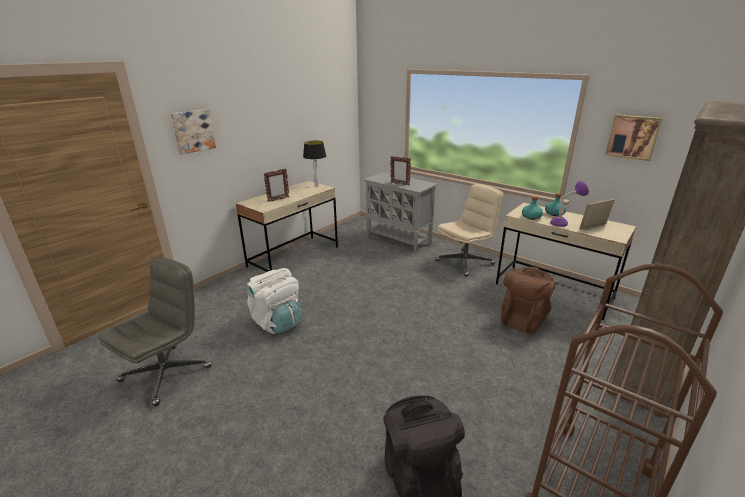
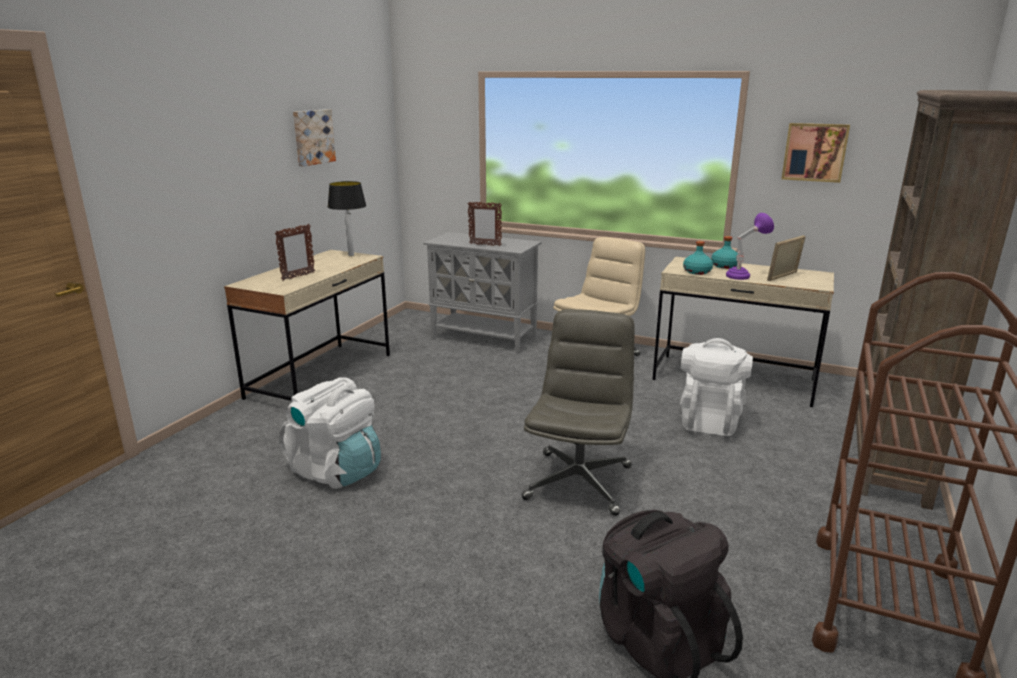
camera: 15 degrees left, 5 degrees down
grey office chair [98,257,212,406] -> grey office chair moved to [522,309,635,516]
picture [171,109,216,155] -> picture moved to [293,109,336,167]
brown backpack [501,267,555,335] -> white backpack [680,338,753,436]

